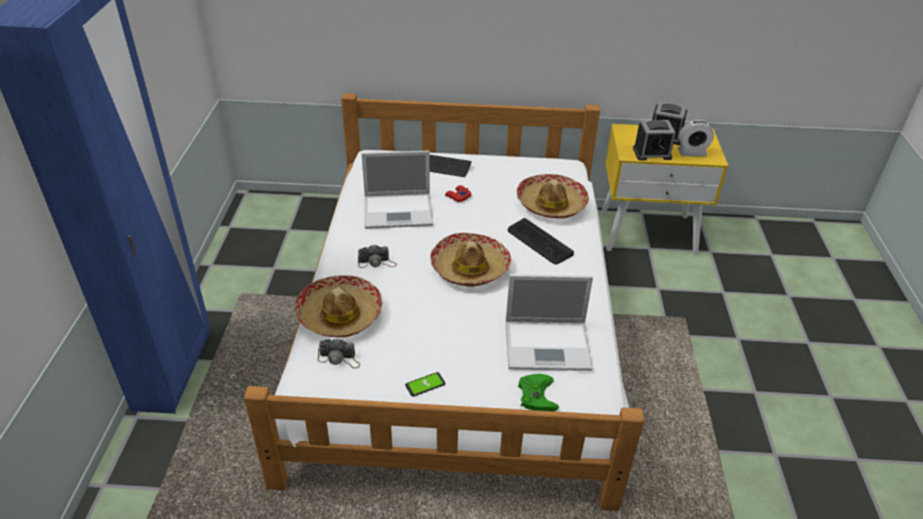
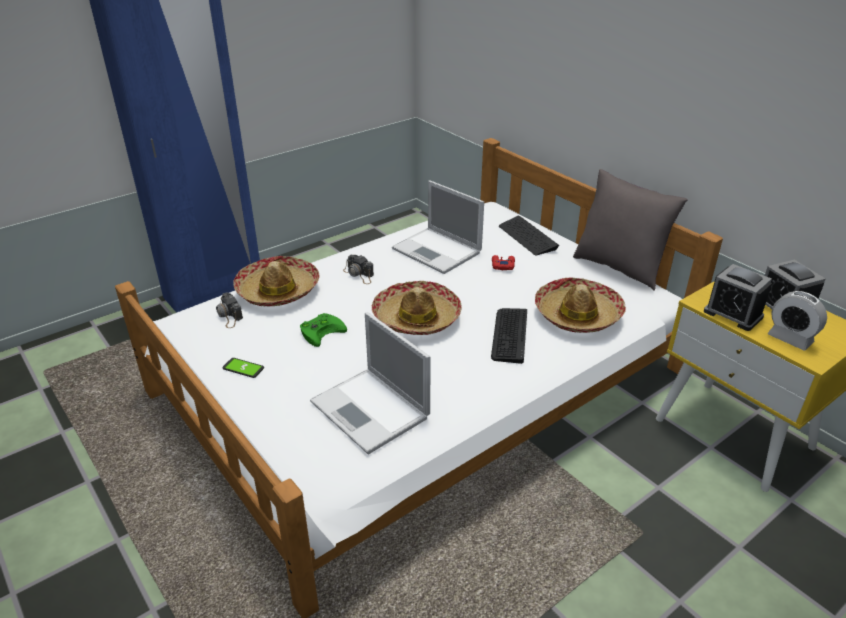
camera: 50 degrees right, 5 degrees down
green game controller [518,374,559,411] -> green game controller moved to [300,313,347,347]
none -> grey pillow [573,169,688,291]

